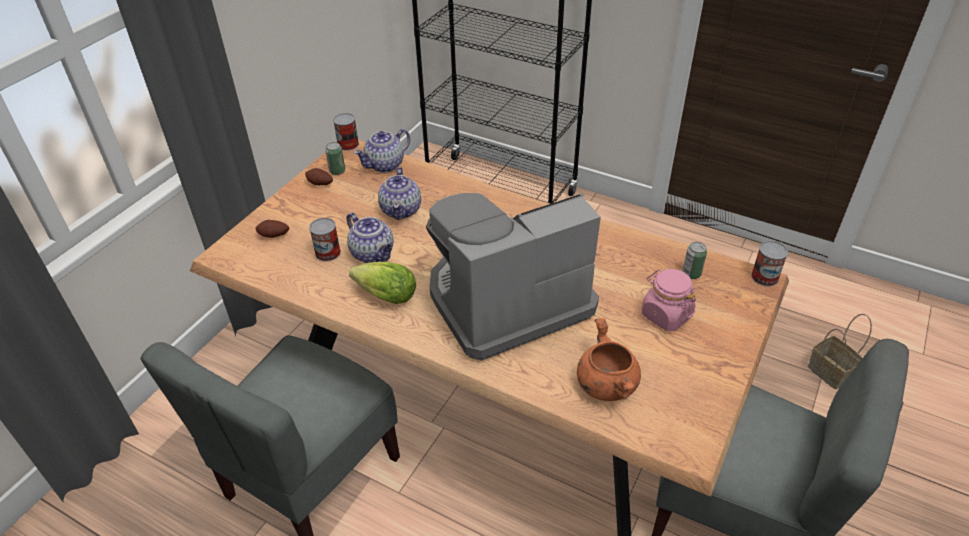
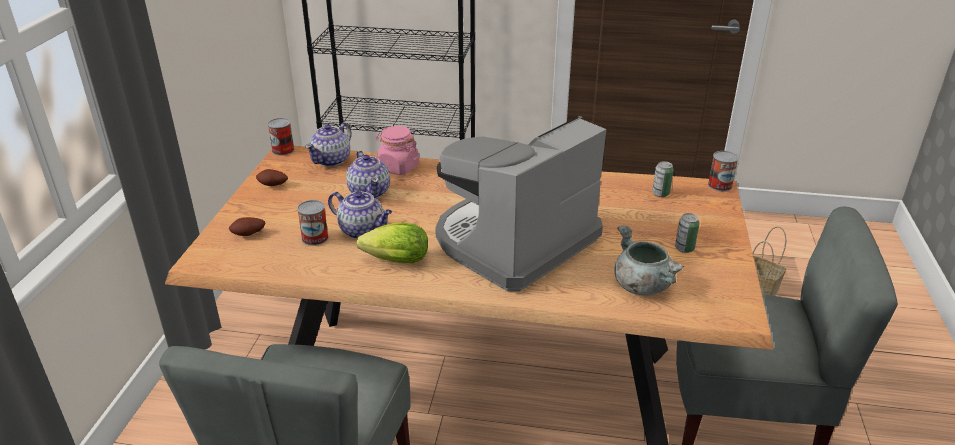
camera: 20 degrees left, 10 degrees down
can [325,142,345,175] -> can moved to [675,213,700,253]
orange cooking pot [577,318,641,401] -> grey cooking pot [614,225,684,296]
pink jar [641,269,696,331] -> pink jar moved to [376,126,419,175]

